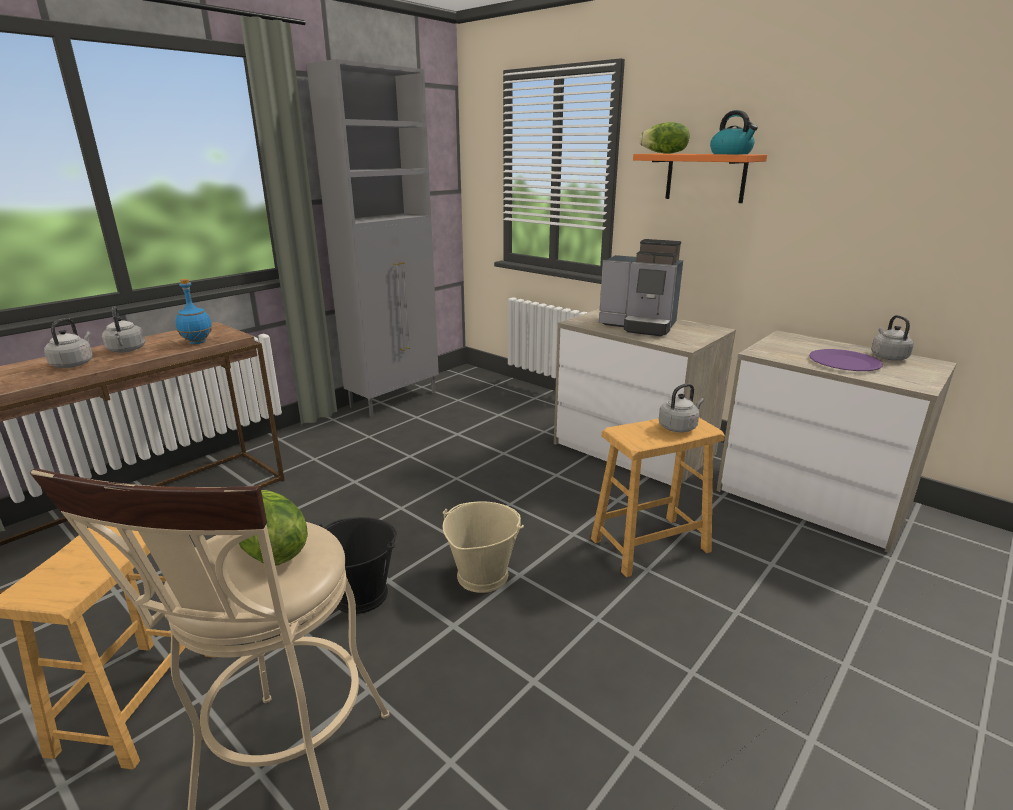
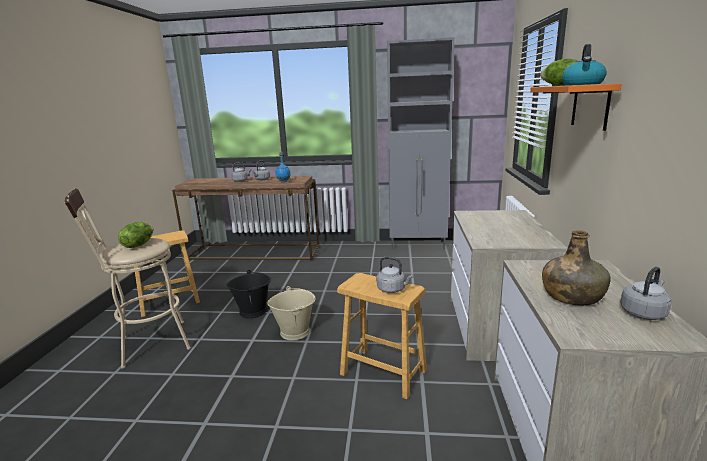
camera: 55 degrees right, 5 degrees down
coffee machine [599,239,683,336] -> none
purple plate [809,349,883,371] -> green bottle [542,230,611,306]

